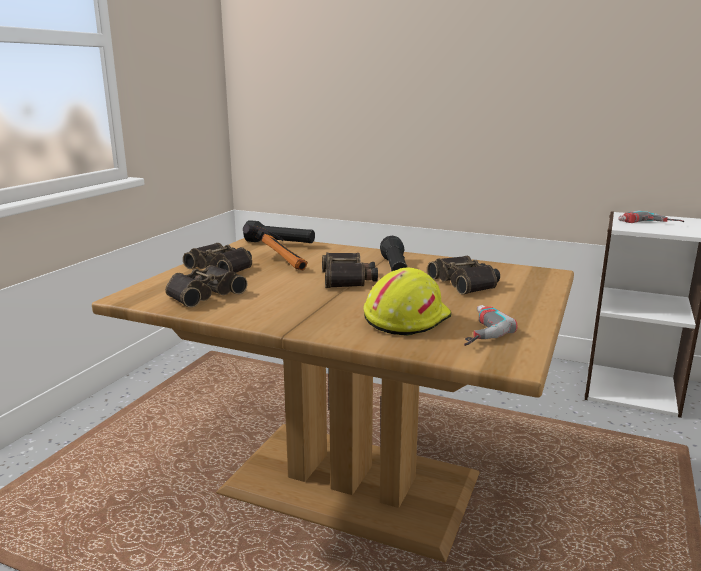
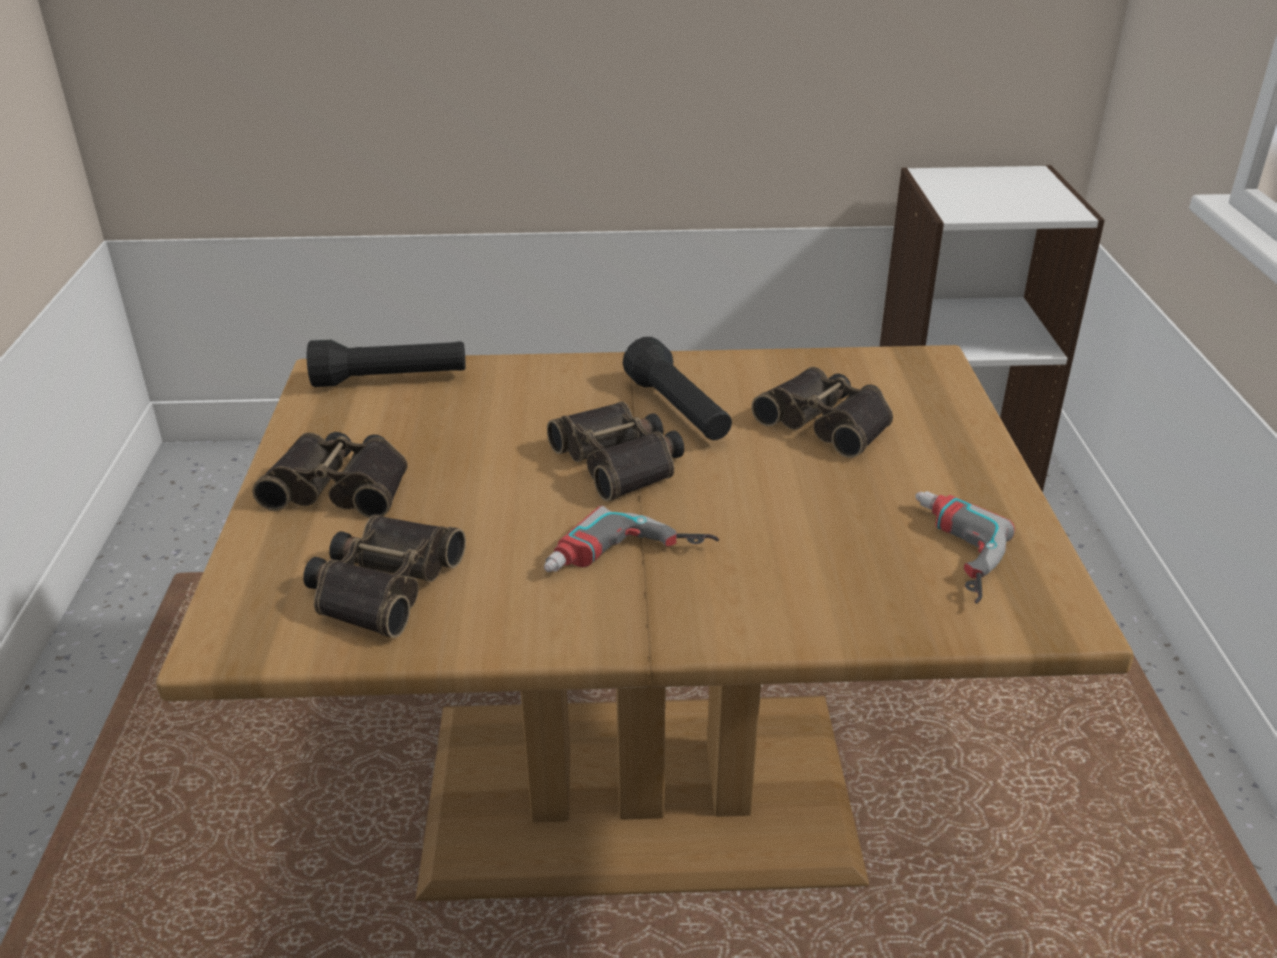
camera: 25 degrees left, 15 degrees up
hammer [243,224,308,270] -> none
yellow hard hat [364,268,452,336] -> none
power drill [618,210,684,223] -> power drill moved to [544,506,719,572]

